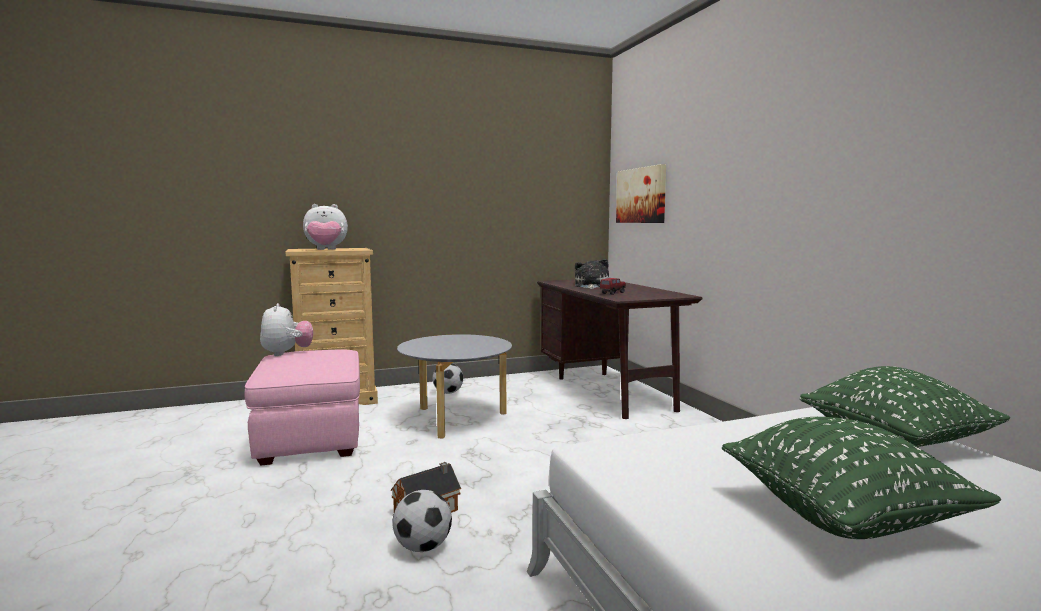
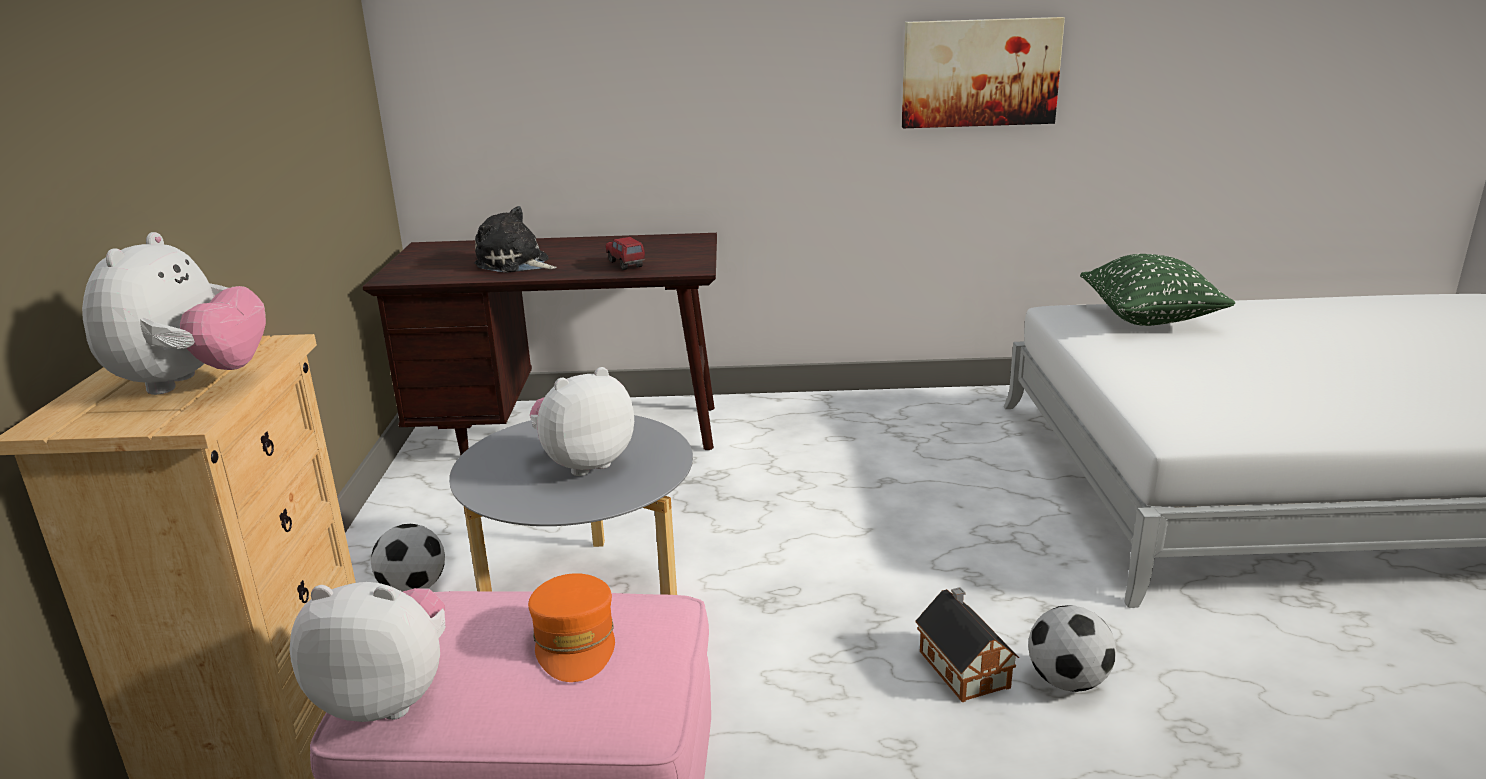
camera: 70 degrees left, 15 degrees up
picture [616,164,666,223] -> picture moved to [902,17,1065,128]
green pillow [722,417,1001,539] -> none
none -> orange cap [528,573,615,682]
none -> plush toy [530,367,634,476]

